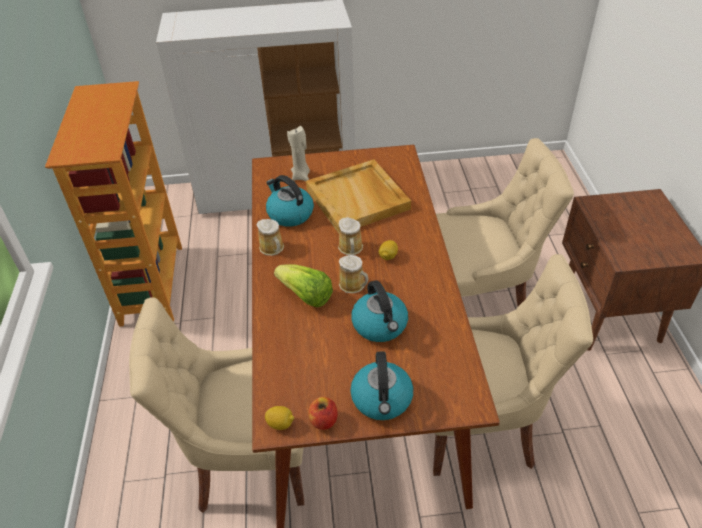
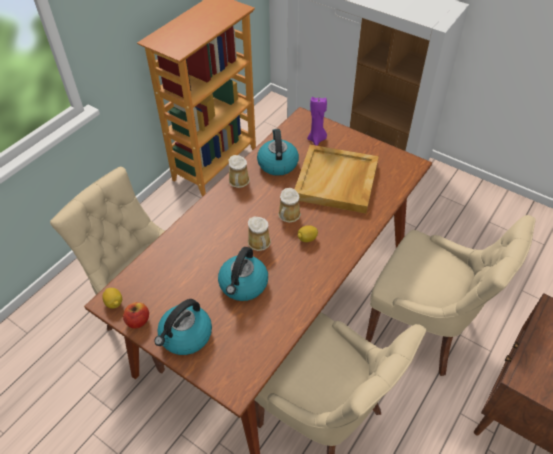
camera: 40 degrees right, 5 degrees up
lettuce [274,264,333,307] -> none
beige candle [287,126,310,181] -> purple candle [307,97,327,146]

